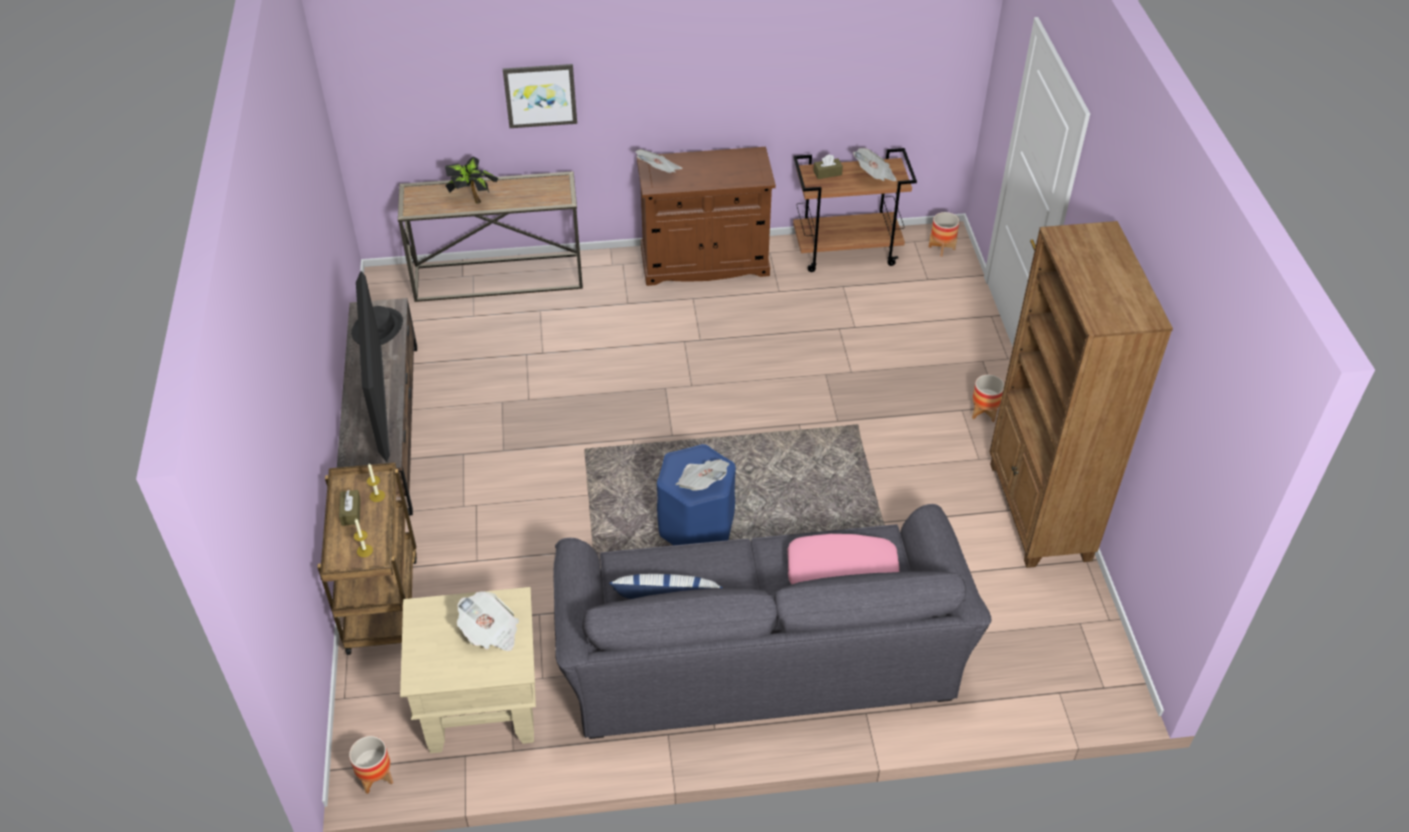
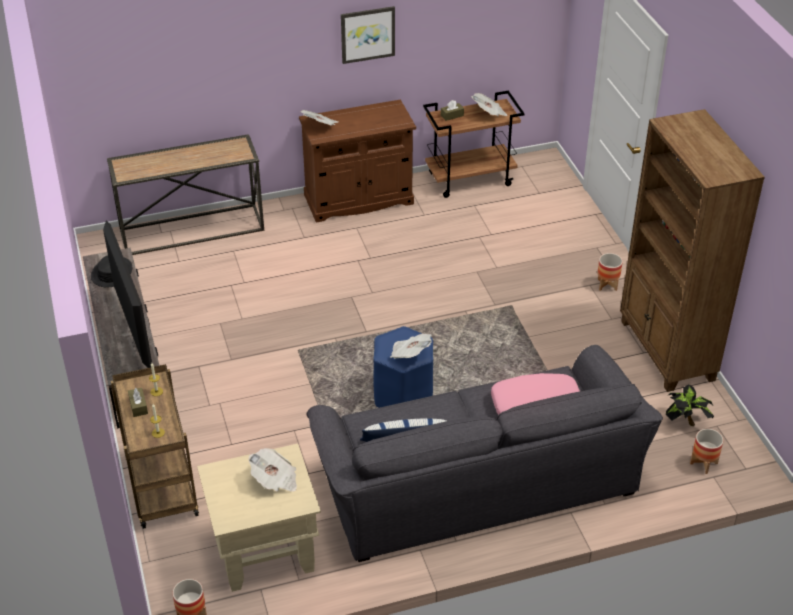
camera: 10 degrees left, 5 degrees down
potted plant [445,156,499,204] -> potted plant moved to [666,385,714,426]
picture [503,64,577,128] -> picture moved to [341,6,395,64]
planter [929,212,959,257] -> planter moved to [690,429,723,474]

